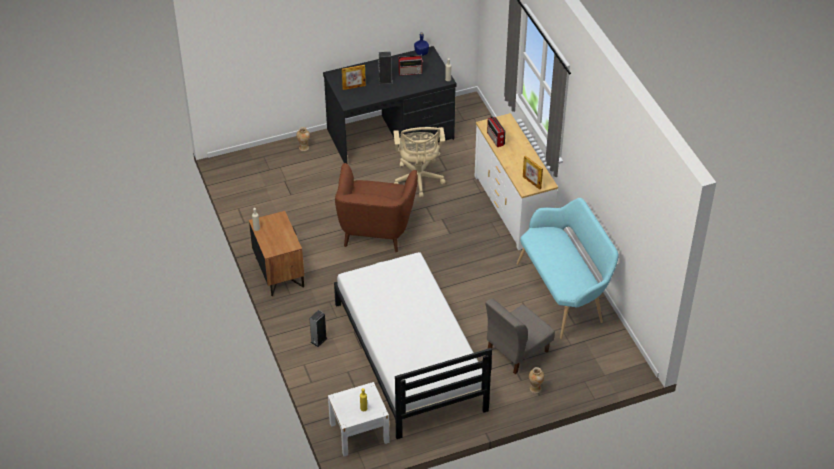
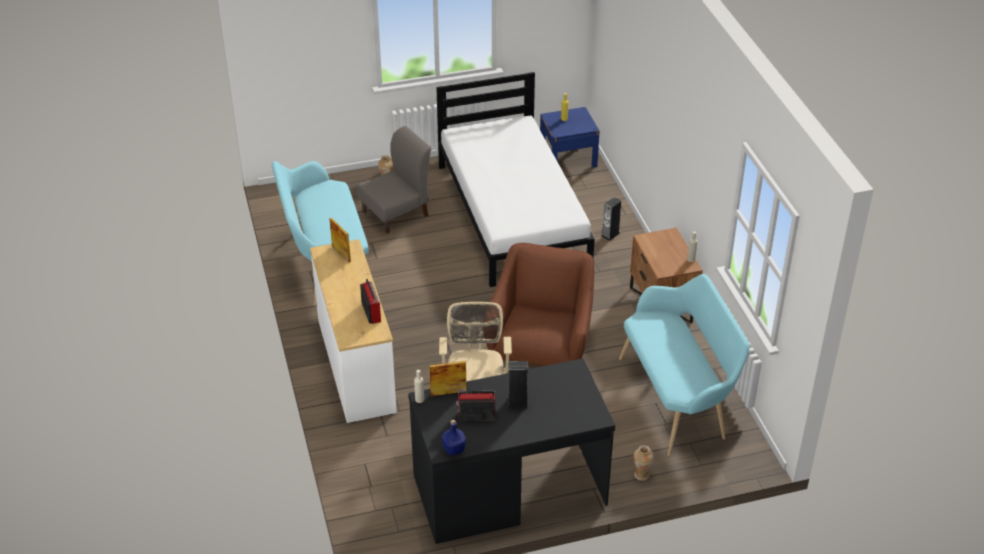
camera: 175 degrees left, 5 degrees down
white nightstand [328,382,390,456] -> blue nightstand [540,107,600,168]
picture frame [342,65,366,90] -> picture frame moved to [429,361,466,396]
none -> turquoise bench [619,274,749,456]

